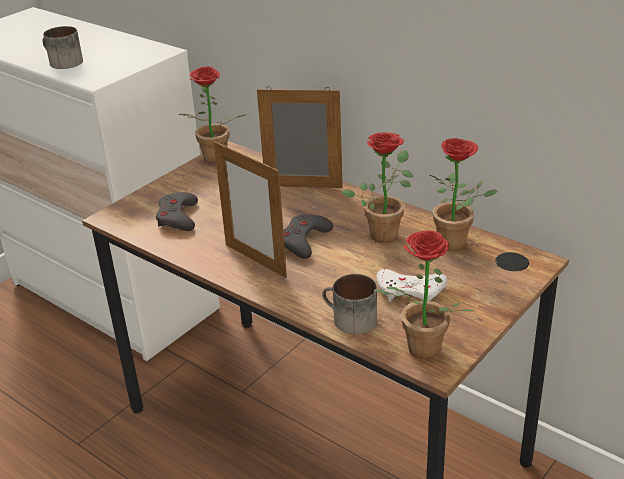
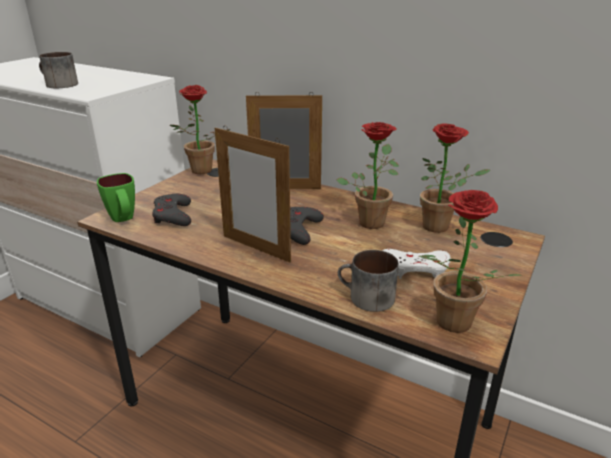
camera: 10 degrees left, 5 degrees down
none -> green mug [97,173,135,222]

